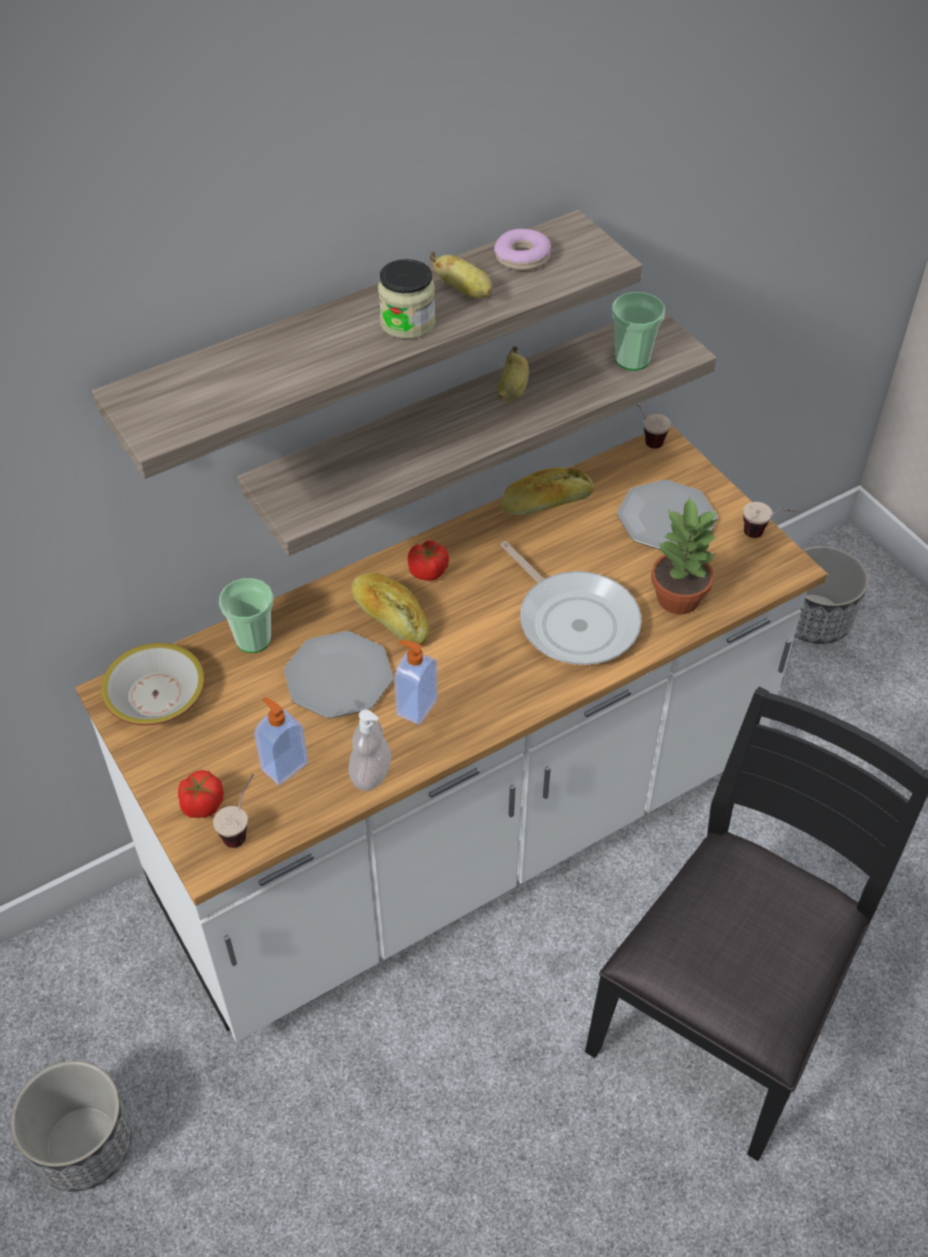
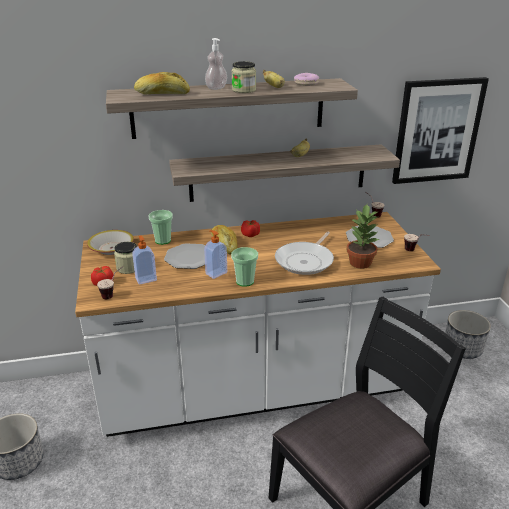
camera: 20 degrees right, 20 degrees down
soap dispenser [348,710,391,791] -> soap dispenser moved to [205,38,227,90]
bread [500,468,594,515] -> bread moved to [134,72,190,94]
frying pan [501,541,641,665] -> frying pan turned 45 degrees clockwise [275,232,334,275]
cup [612,292,665,371] -> cup moved to [231,247,258,287]
none -> jar [114,242,137,274]
none -> picture [392,77,489,184]

